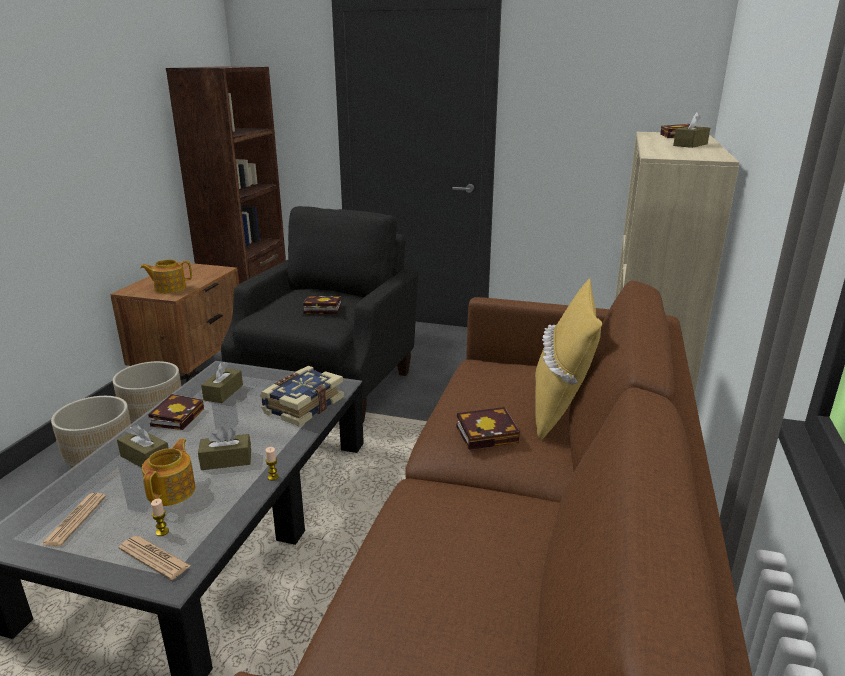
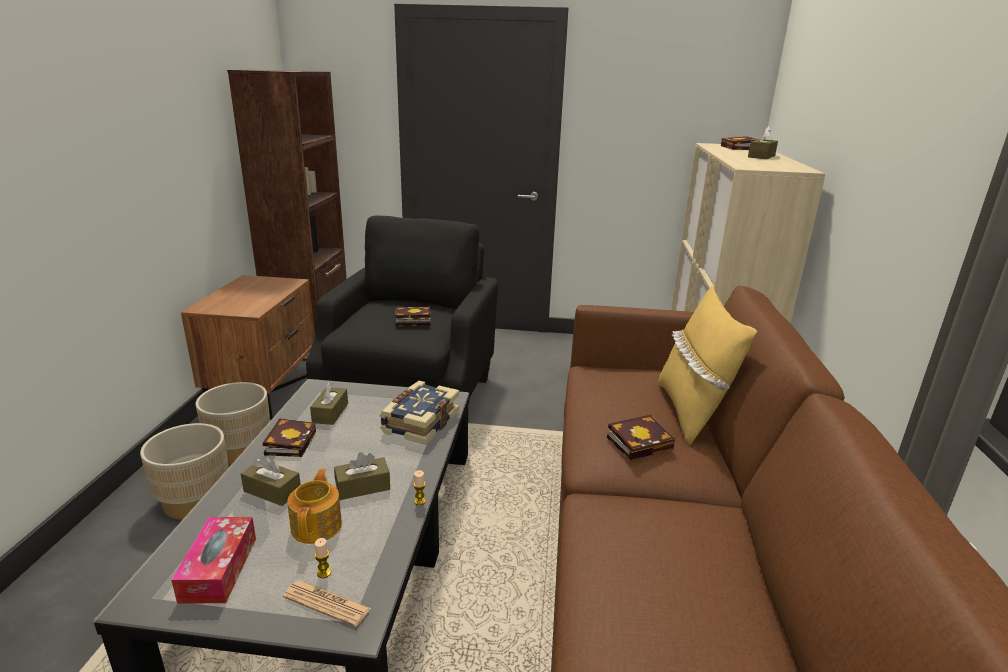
camera: 10 degrees left, 0 degrees up
newspaper [40,493,106,547] -> tissue box [171,517,256,604]
teapot [140,260,192,293] -> none

